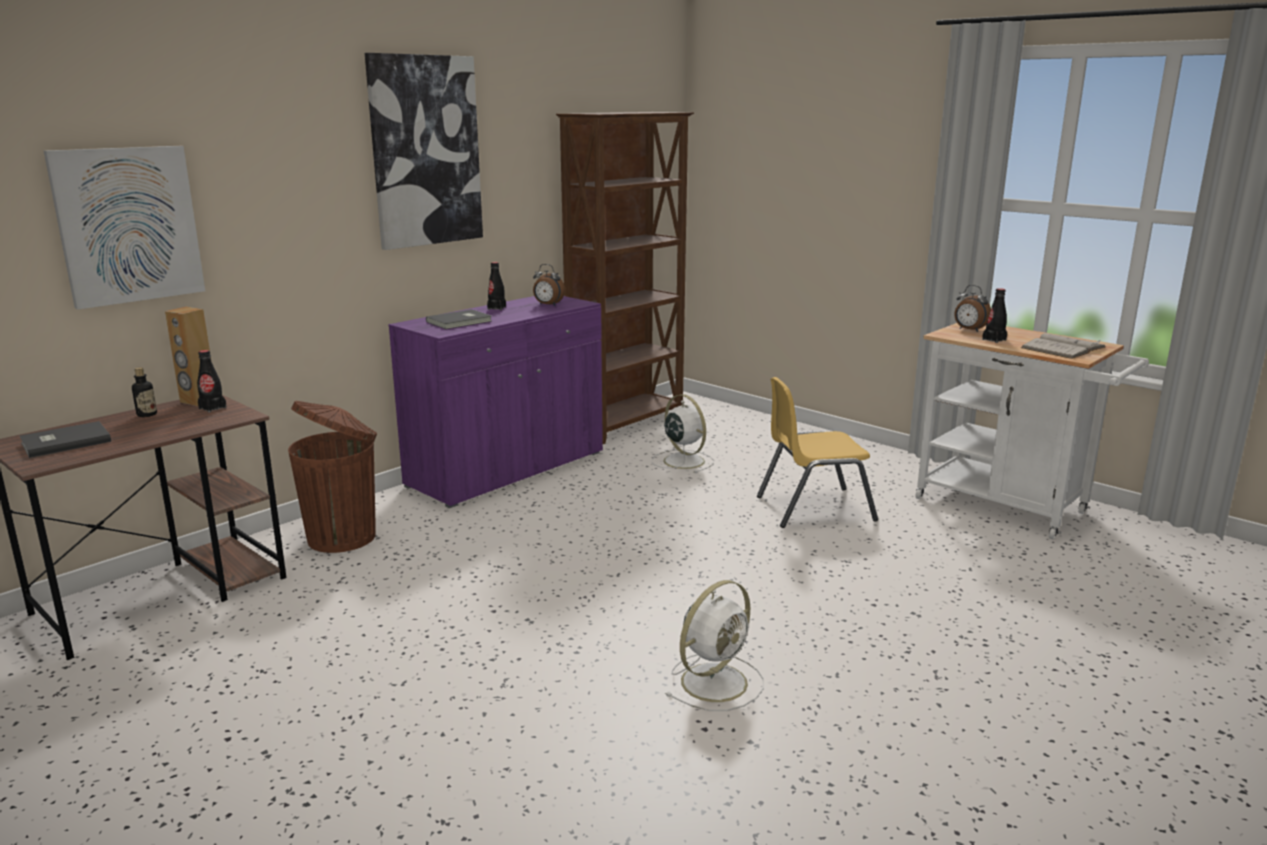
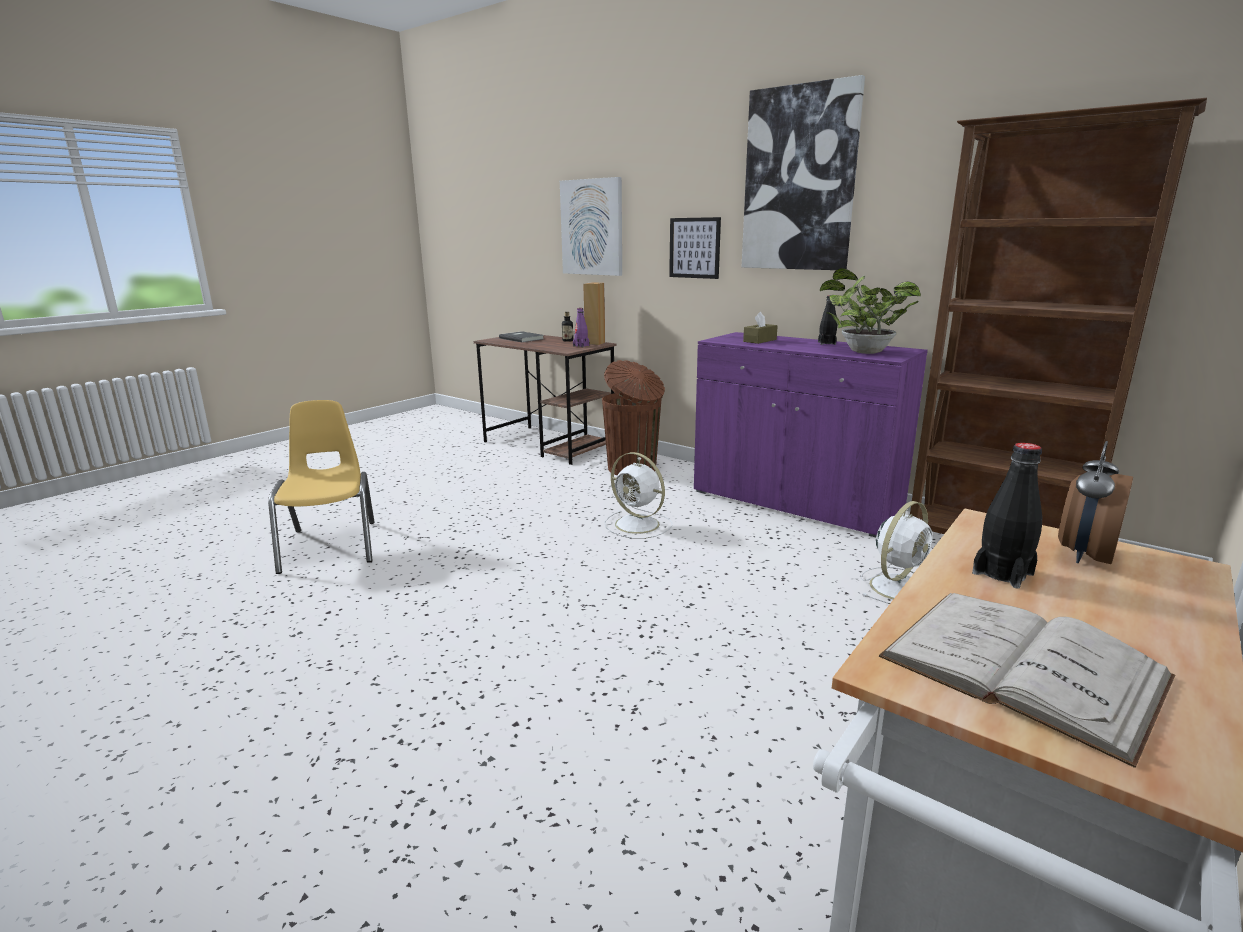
camera: 85 degrees right, 0 degrees up
black bottle [197,350,227,412] -> purple bottle [573,308,590,347]
grey book [426,309,492,329] -> brown tissue box [743,312,777,344]
alarm clock [533,264,565,306] -> potted plant [820,268,921,354]
white fan [665,580,764,711] -> white fan moved to [604,452,672,539]
yellow chair [757,377,878,528] -> yellow chair moved to [268,400,374,574]
none -> picture [669,217,721,279]

